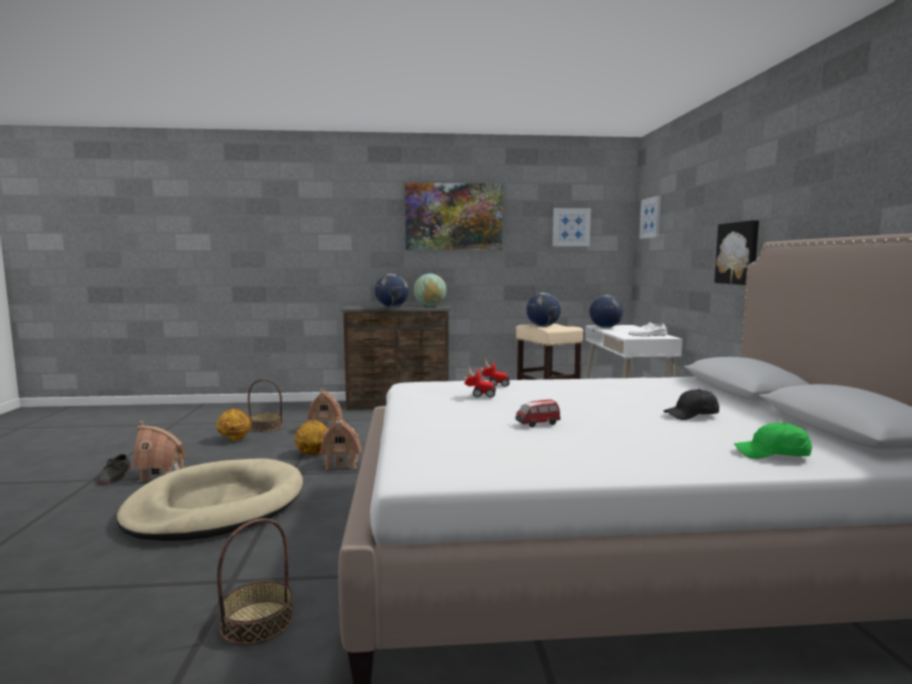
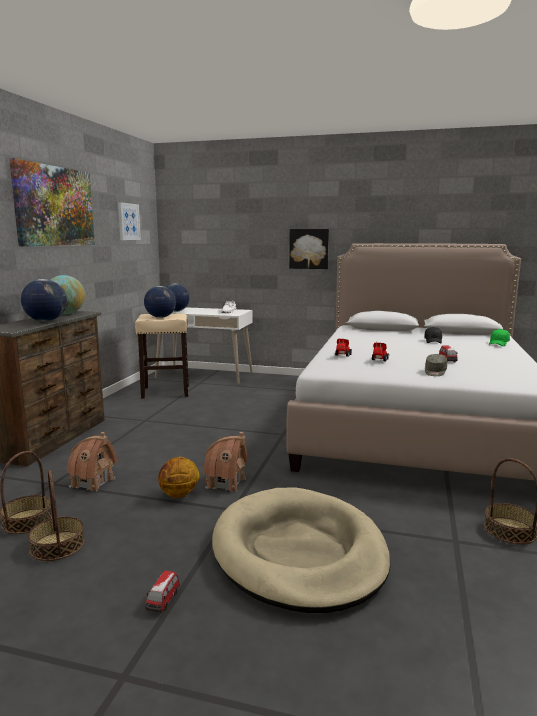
camera: 70 degrees left, 5 degrees up
grey shoe [97,454,131,485] -> none
toy house [133,421,186,482] -> toy car [145,570,179,613]
basketball [217,409,251,441] -> basket [28,470,85,561]
picture [639,196,661,239] -> none
none -> grey cap [425,354,447,376]

